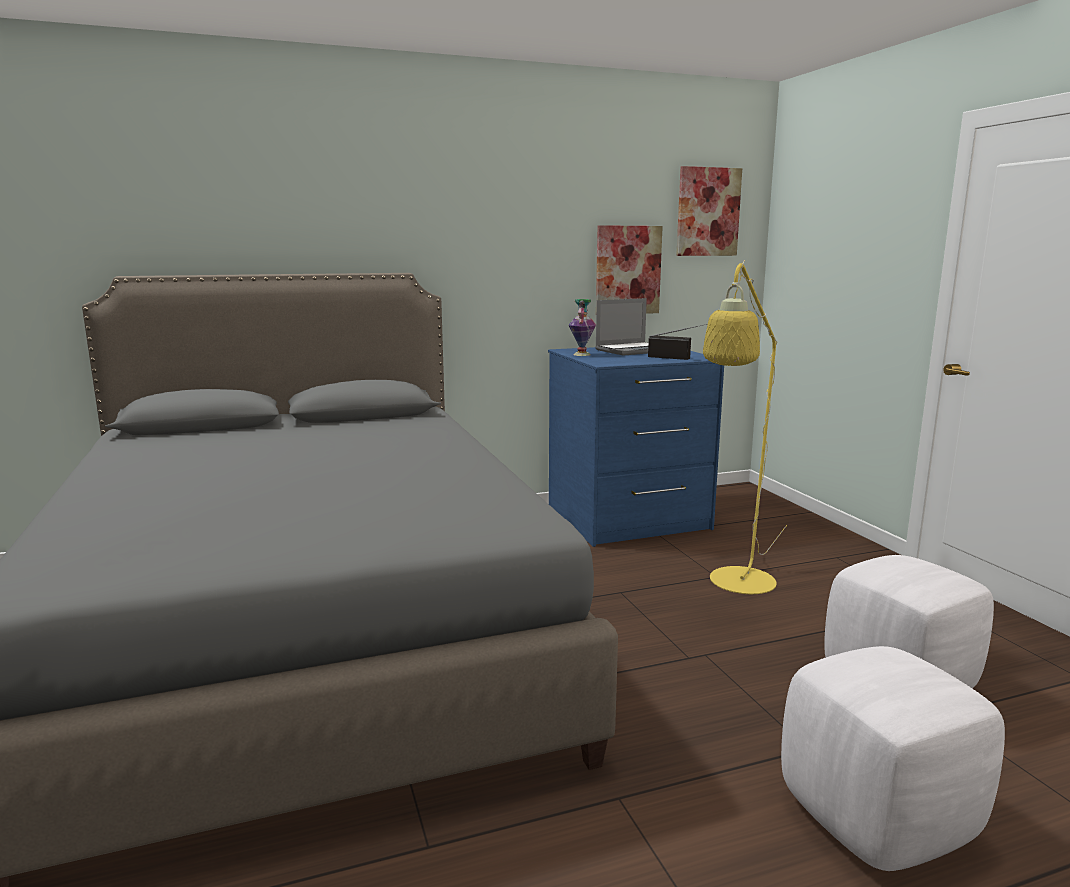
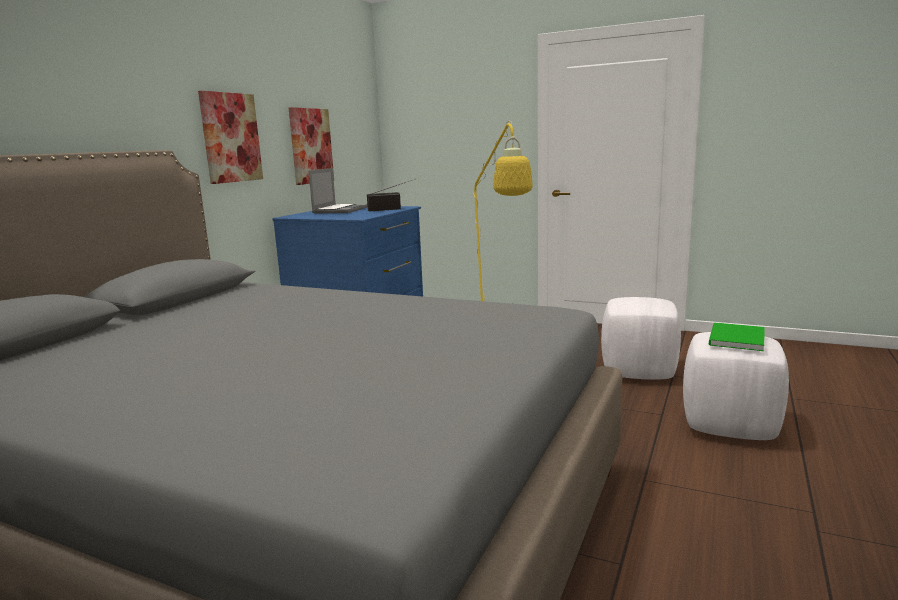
camera: 45 degrees left, 0 degrees up
vase [569,299,596,356] -> none
picture [676,166,742,256] -> picture moved to [198,91,263,184]
none -> green book [709,323,765,351]

